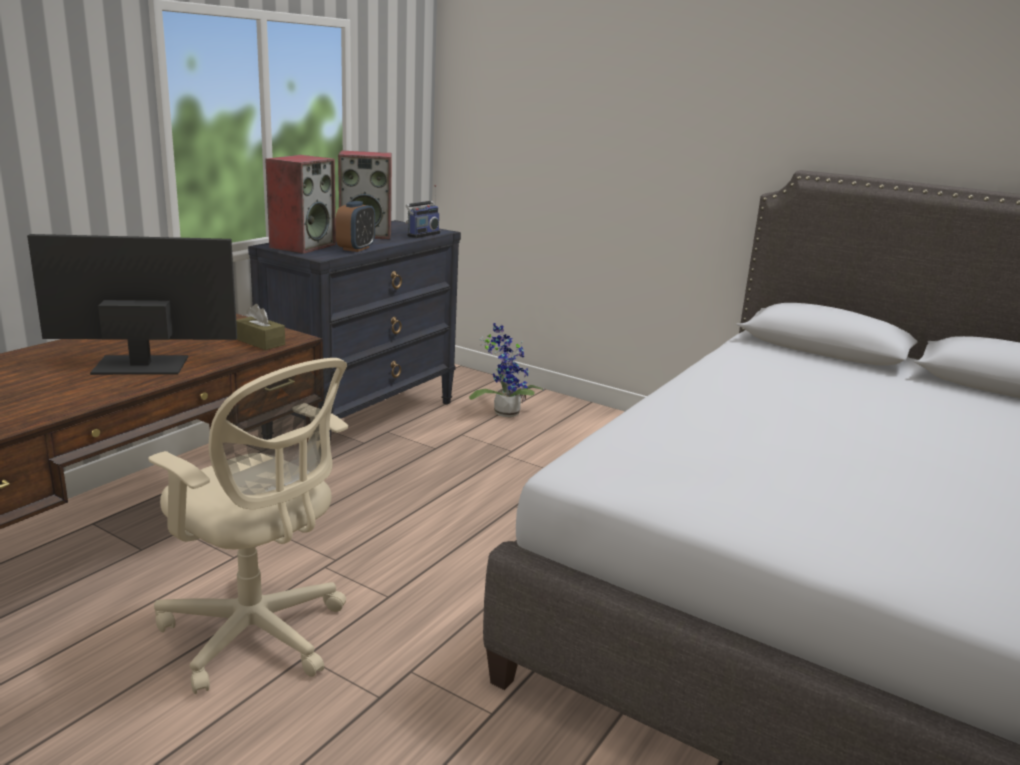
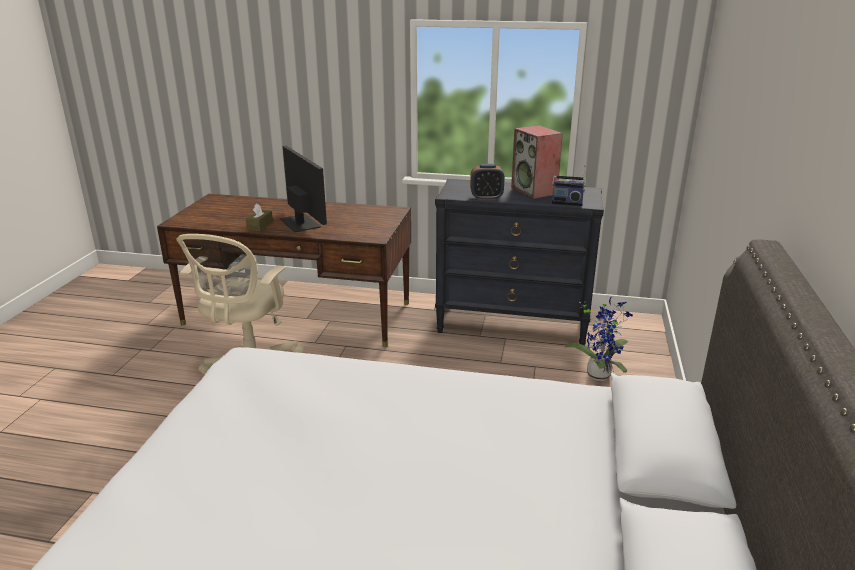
camera: 70 degrees right, 5 degrees up
brown tissue box [236,304,285,350] -> brown tissue box moved to [246,204,273,231]
speaker [265,155,336,254] -> none

